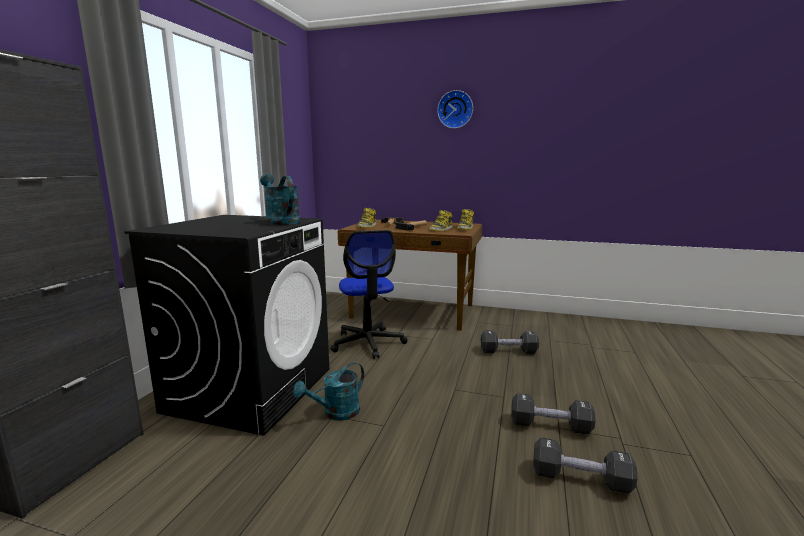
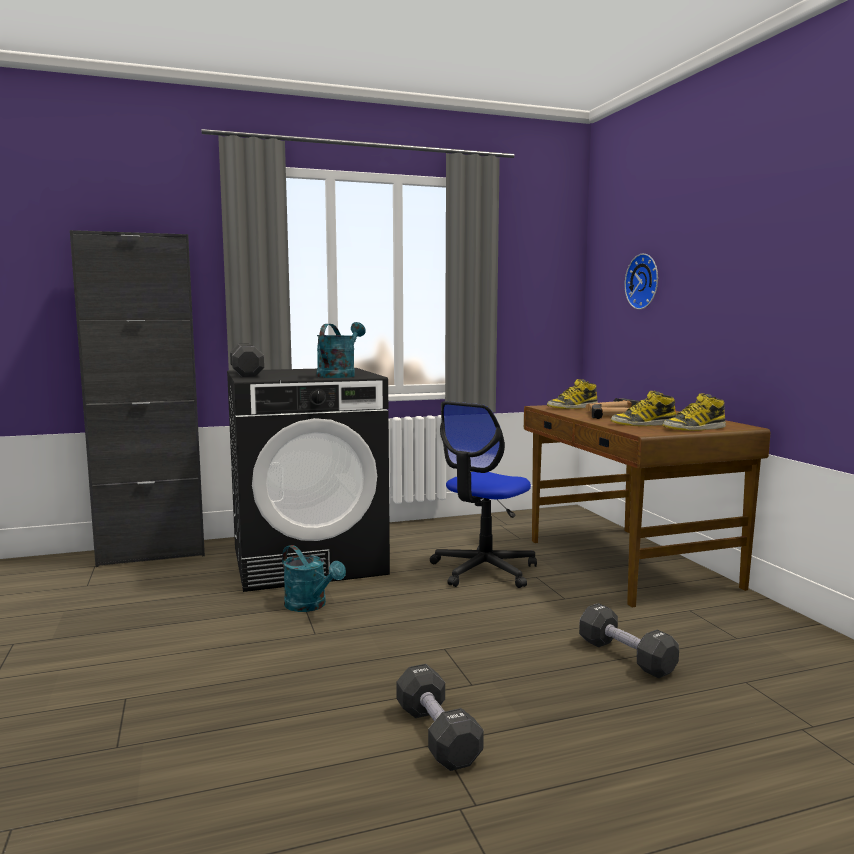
camera: 55 degrees right, 5 degrees down
turquoise watering can [293,362,364,421] -> turquoise watering can turned 150 degrees counterclockwise [282,545,346,612]
wall clock [437,90,473,129] -> wall clock moved to [625,253,658,309]
black dumbbell [533,437,637,494] -> black dumbbell moved to [230,344,264,377]

